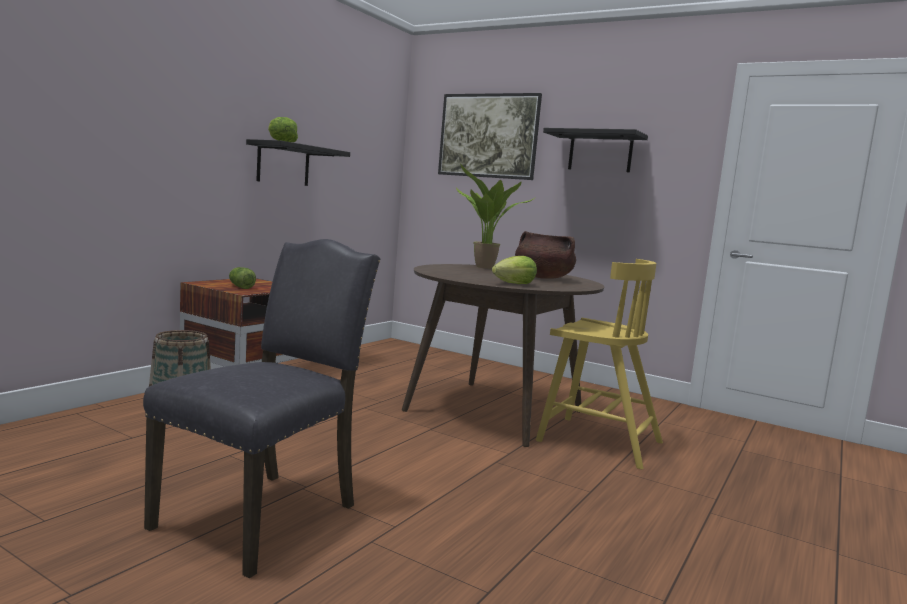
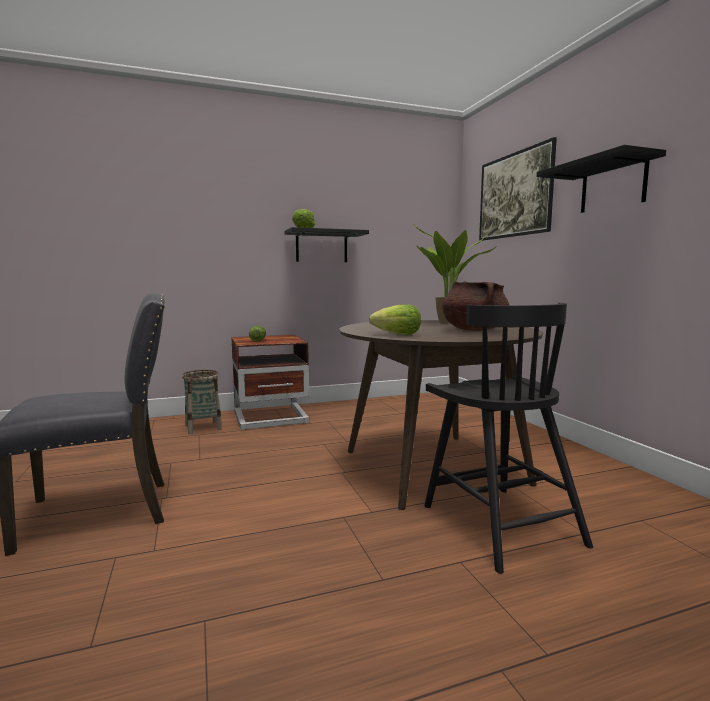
camera: 40 degrees right, 0 degrees up
yellow chair [536,259,663,469] -> black chair [424,303,593,574]

